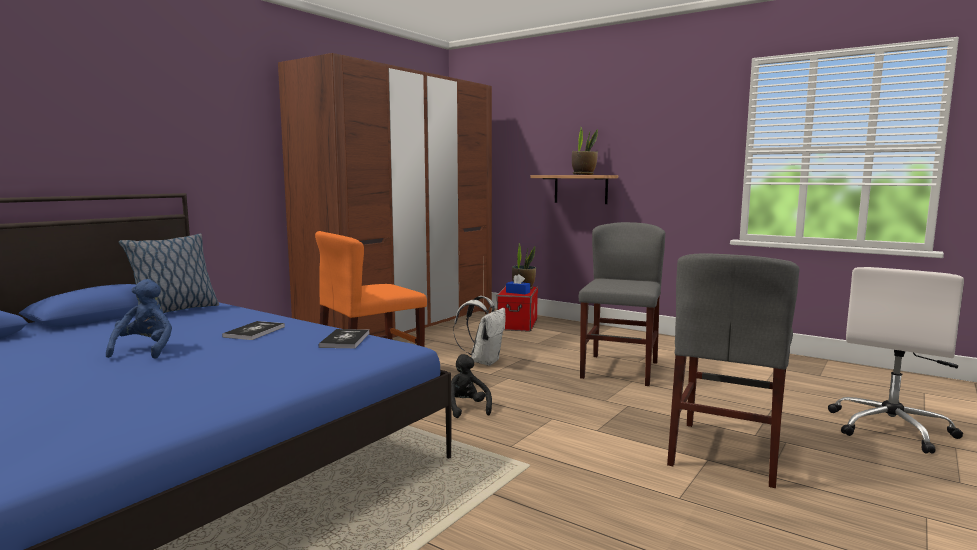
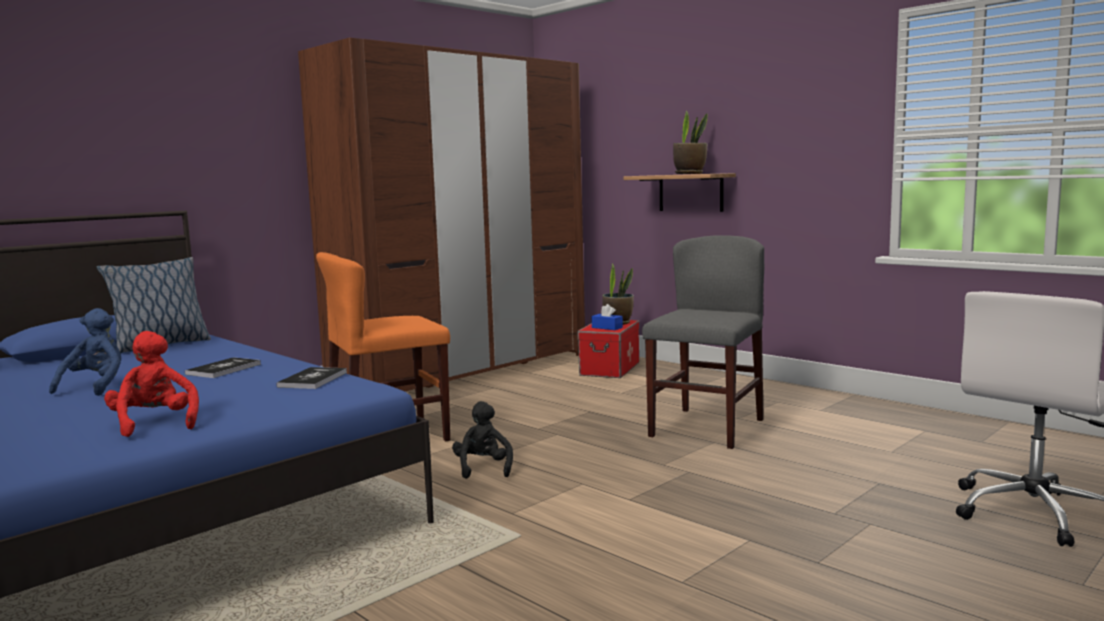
camera: 10 degrees right, 0 degrees up
white backpack [453,296,506,366] -> none
grey chair [667,254,799,488] -> none
none -> red plush toy [104,331,199,437]

